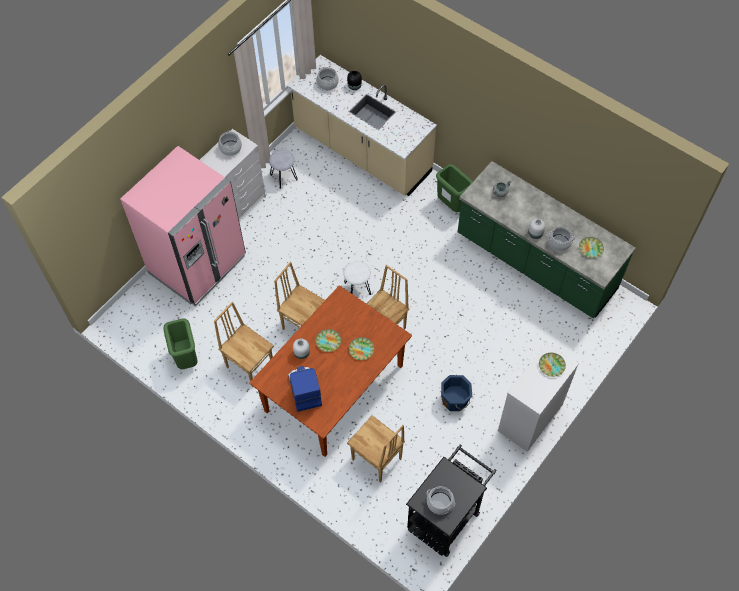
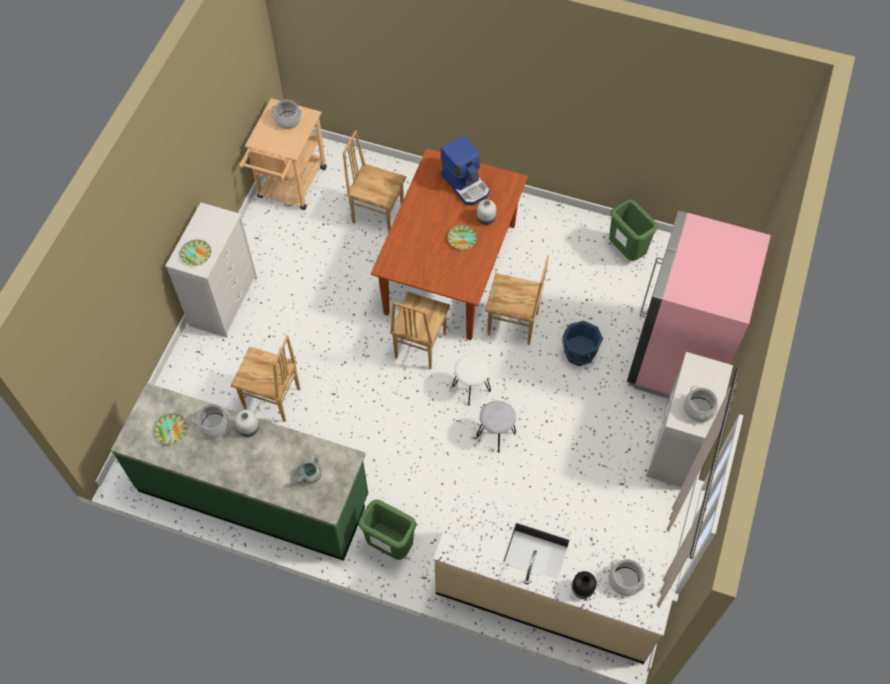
camera: 160 degrees right, 0 degrees up
brown chair [214,302,274,387] -> brown chair moved to [231,336,300,422]
grey stool [269,150,298,189] -> grey stool moved to [476,401,516,453]
plate [349,337,374,360] -> none
black cart [406,444,496,557] -> beige cart [239,98,327,210]
blue bucket [441,375,472,411] -> blue bucket moved to [562,320,603,366]

